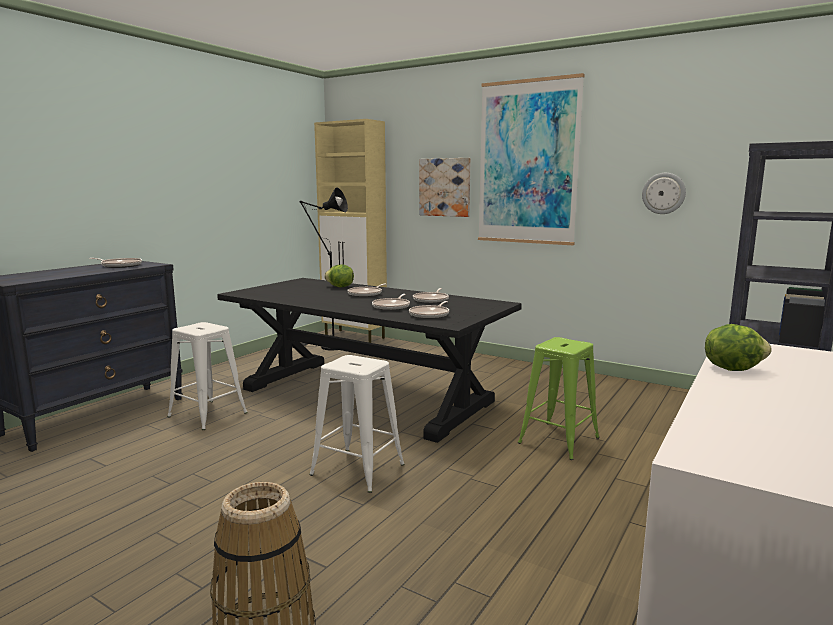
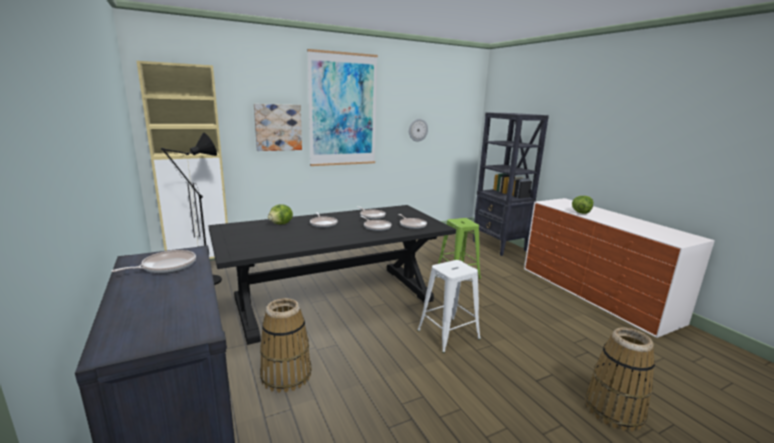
camera: 60 degrees left, 5 degrees up
white stool [167,322,248,430] -> basket [260,298,312,393]

